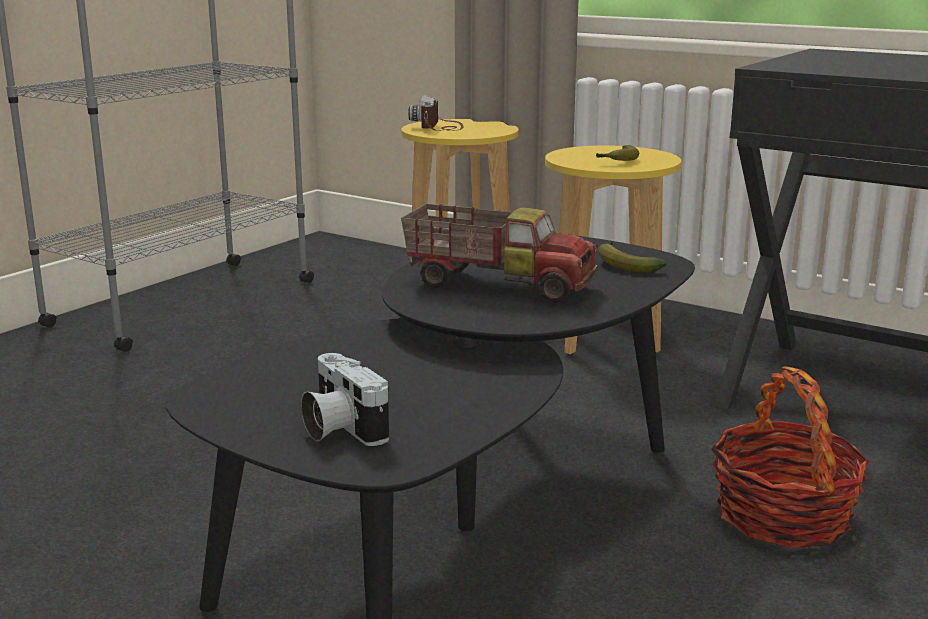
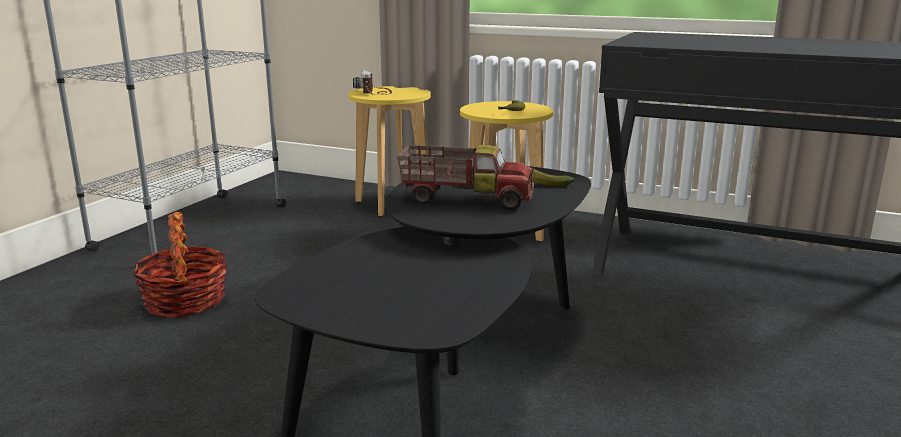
camera: 10 degrees left, 0 degrees up
camera [301,353,389,446] -> none
basket [711,366,870,548] -> basket moved to [133,212,227,318]

